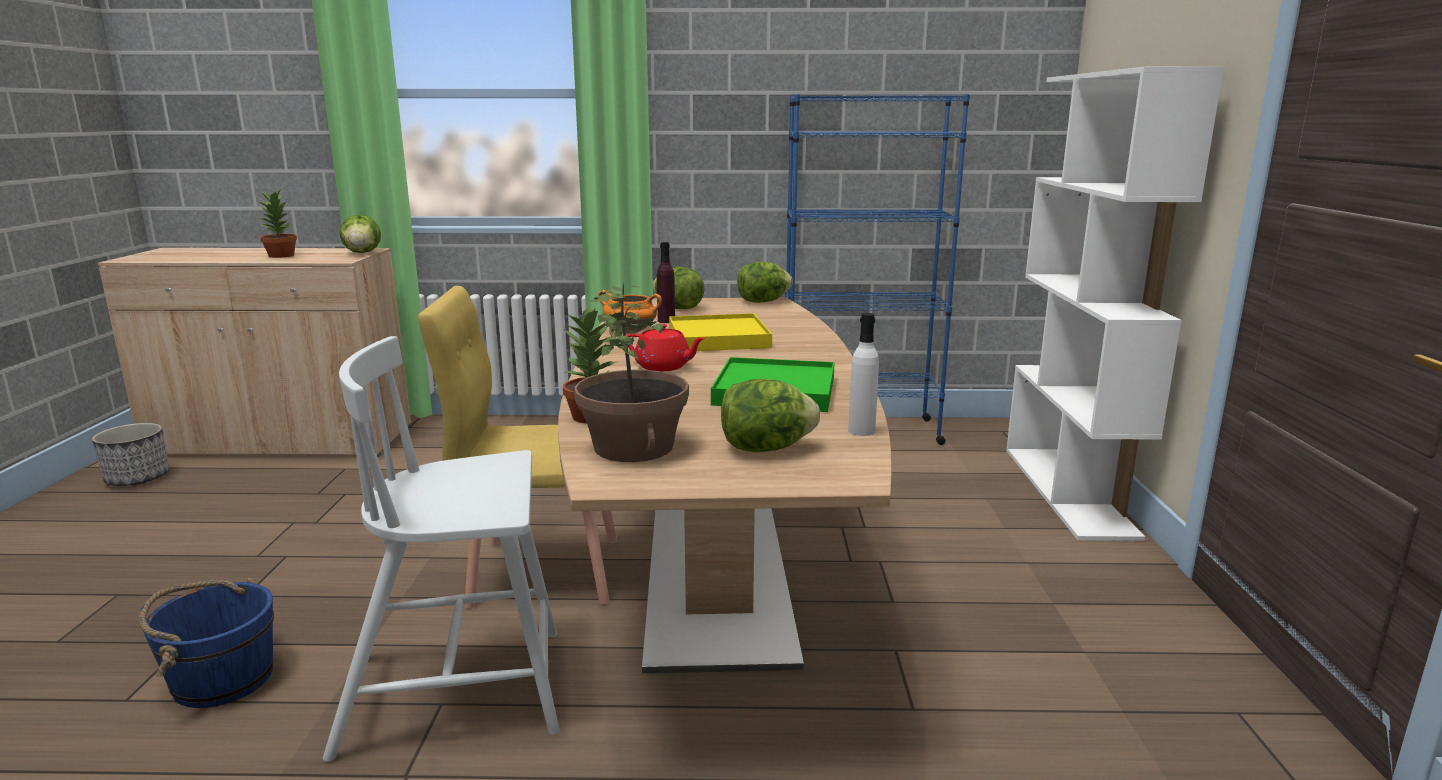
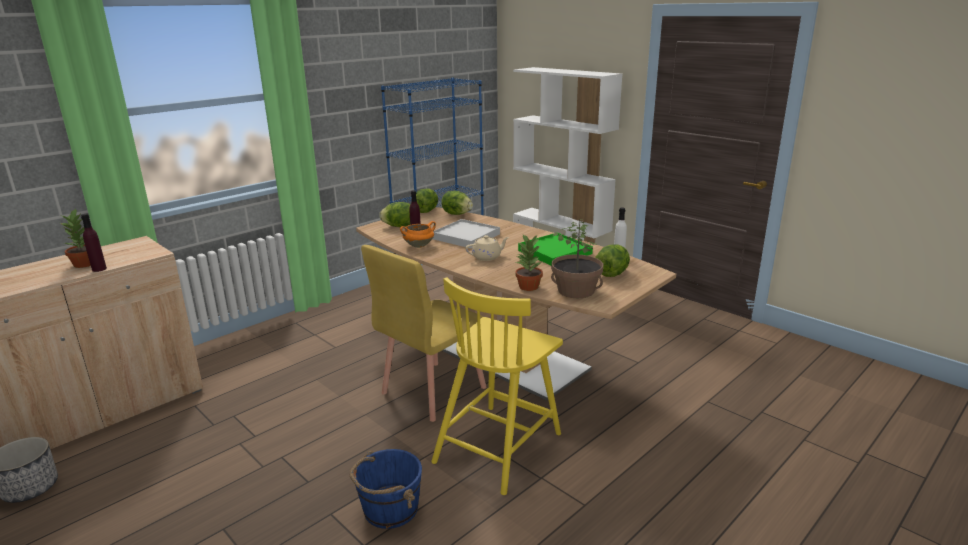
camera: 45 degrees left, 5 degrees up
white chair [323,336,559,762] -> yellow chair [431,277,563,495]
lettuce [340,214,381,253] -> lettuce moved to [441,191,473,215]
red teapot [626,324,705,371] -> beige teapot [465,235,509,261]
yellow tray [669,313,772,351] -> white tray [433,219,500,248]
none -> purple bottle [81,214,107,272]

